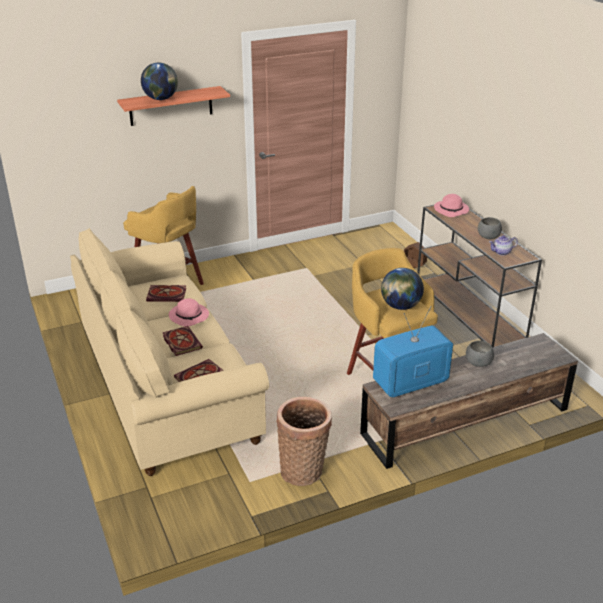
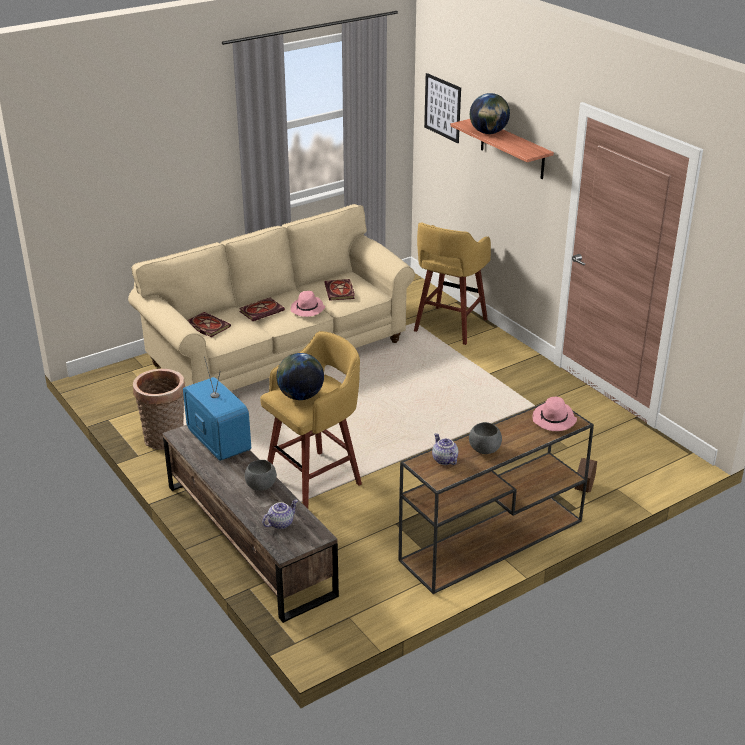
camera: 80 degrees right, 0 degrees up
none -> teapot [262,500,298,529]
none -> picture [424,73,461,143]

